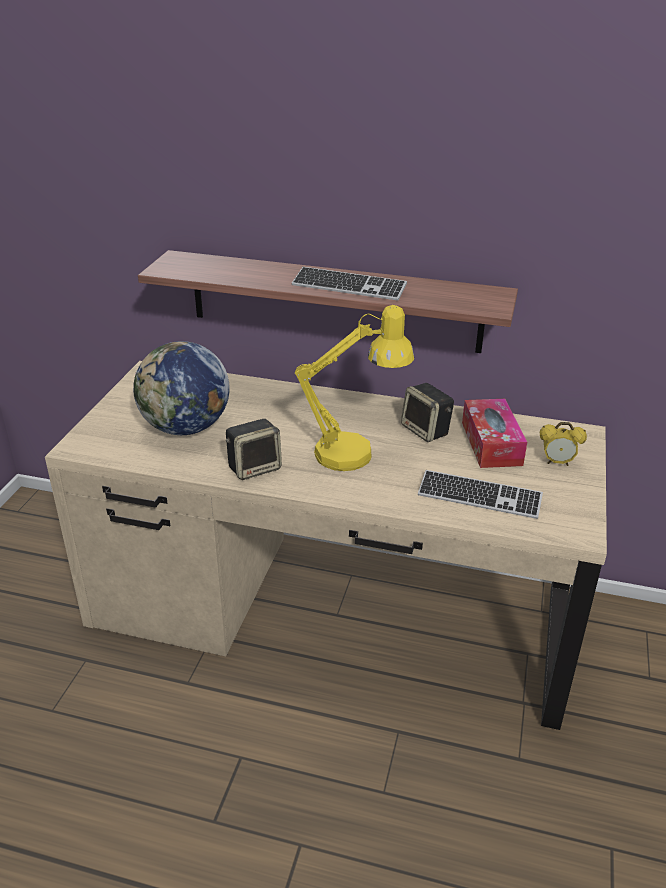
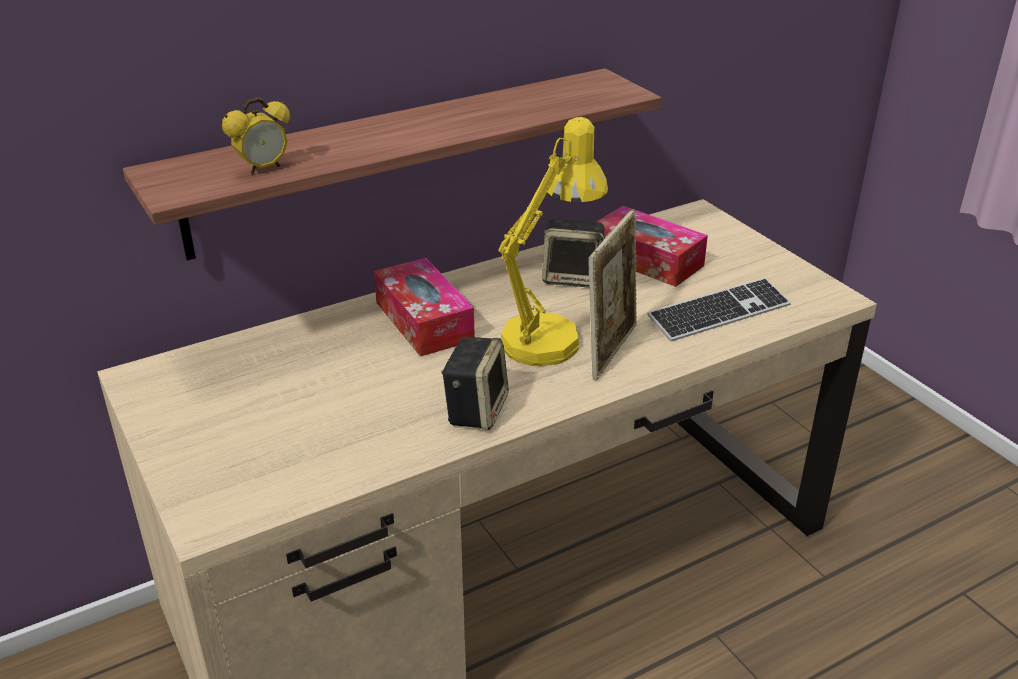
camera: 45 degrees left, 0 degrees up
globe [133,341,230,435] -> none
keyboard [292,267,407,301] -> none
alarm clock [540,422,587,466] -> alarm clock moved to [222,97,290,174]
none -> tissue box [374,258,475,357]
none -> picture frame [588,210,637,380]

